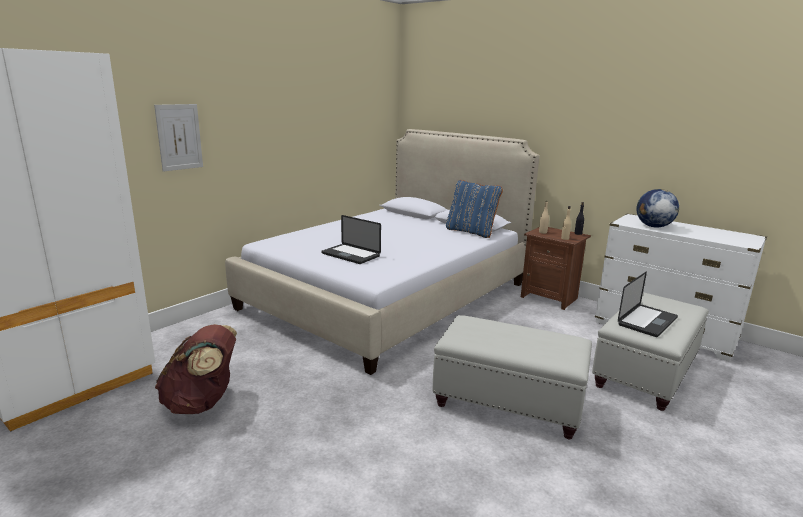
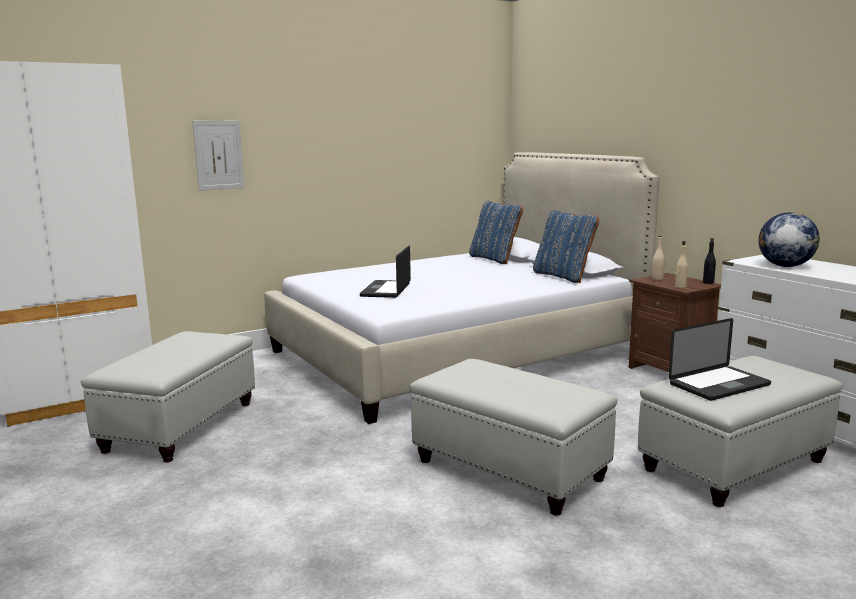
camera: 20 degrees right, 5 degrees down
brown backpack [155,324,237,414] -> white ottoman [81,331,255,463]
laptop [321,215,381,264] -> laptop turned 45 degrees clockwise [360,246,411,298]
none -> blue pillow [469,201,523,264]

